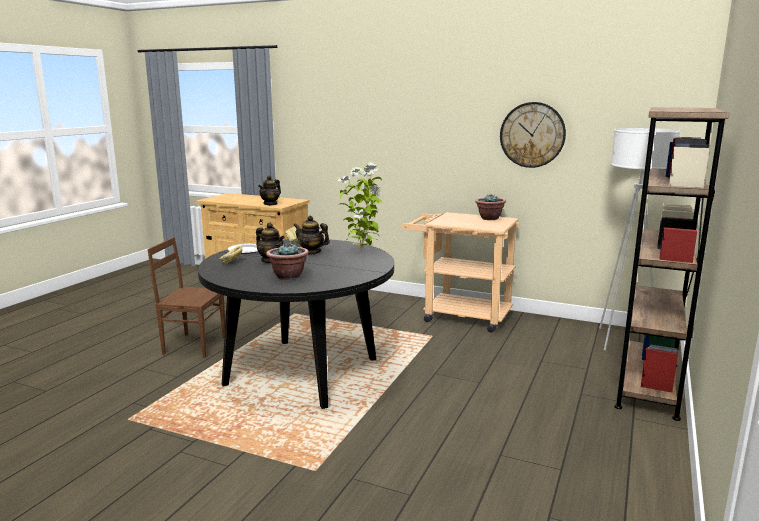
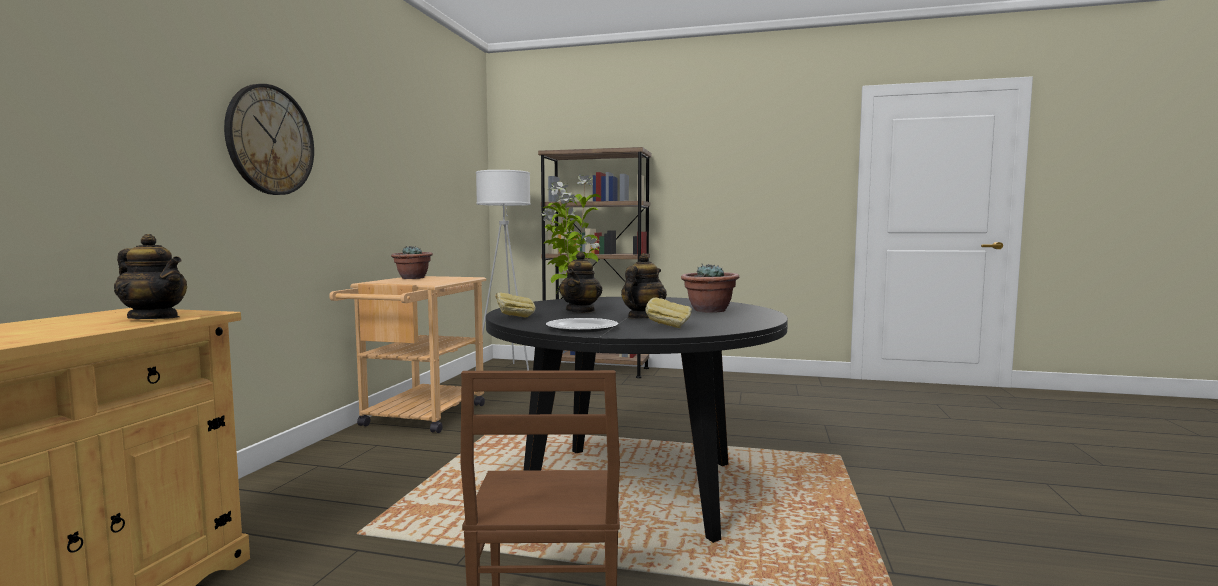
camera: 100 degrees left, 10 degrees down
wall clock [500,102,566,168] -> wall clock moved to [224,84,314,195]

